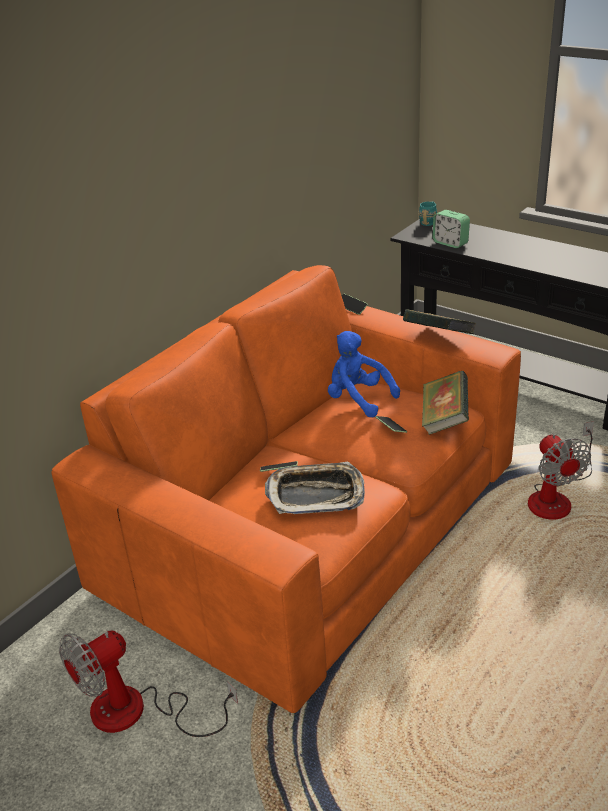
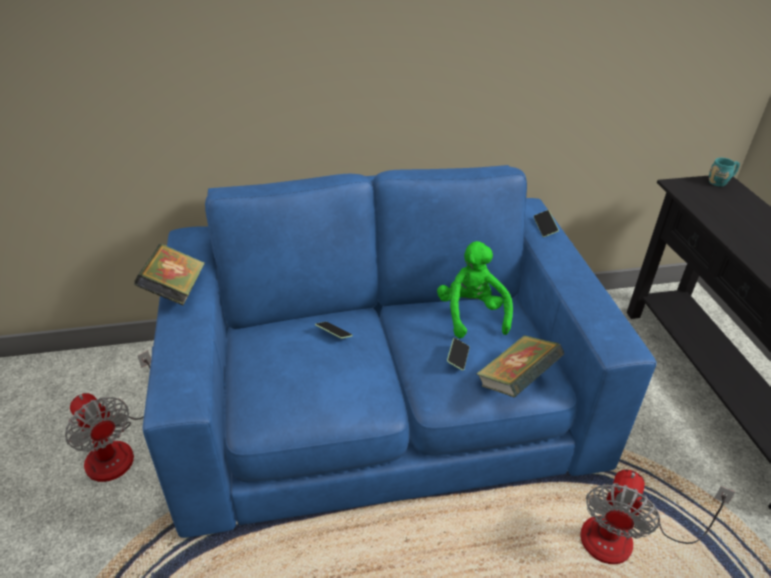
camera: 40 degrees right, 5 degrees up
orange sofa [51,265,521,713] -> blue sofa [143,165,657,538]
fan [59,630,238,737] -> fan turned 135 degrees counterclockwise [65,351,151,482]
tray [265,462,365,514] -> none
blue plush toy [328,331,400,417] -> green plush toy [437,241,513,338]
book [403,309,476,334] -> book moved to [134,244,205,305]
alarm clock [432,210,470,248] -> none

